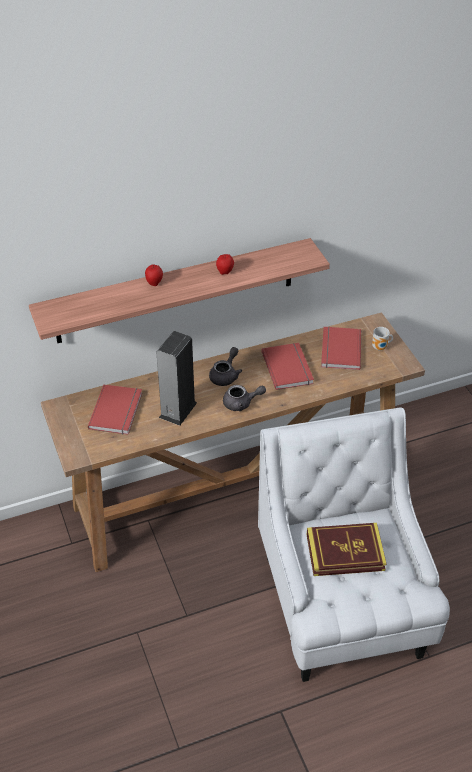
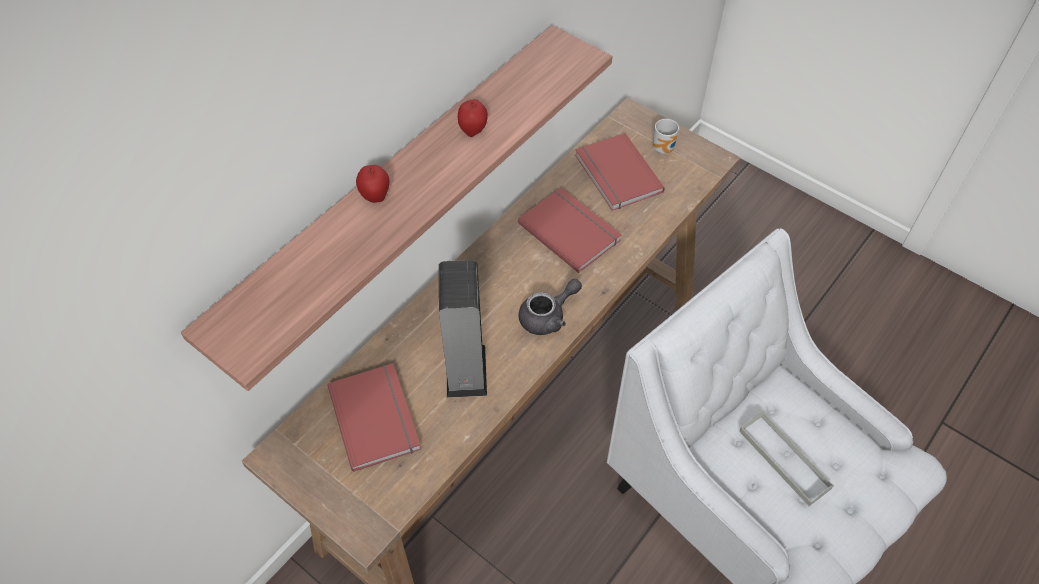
camera: 30 degrees left, 10 degrees up
grey teapot [209,347,242,386] -> none
book [307,523,387,576] -> grey tray [739,412,834,506]

